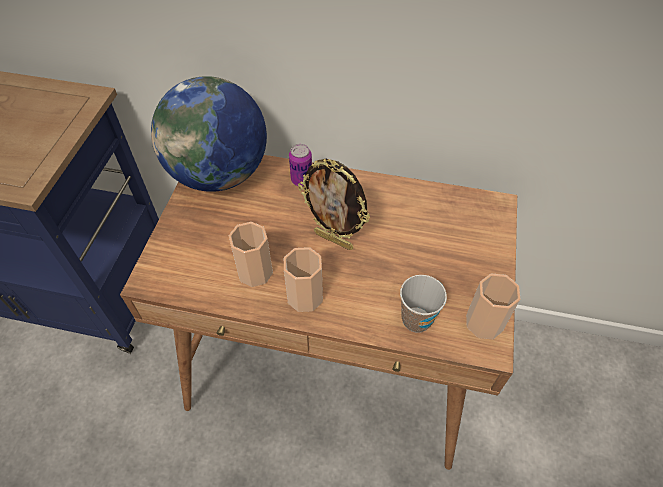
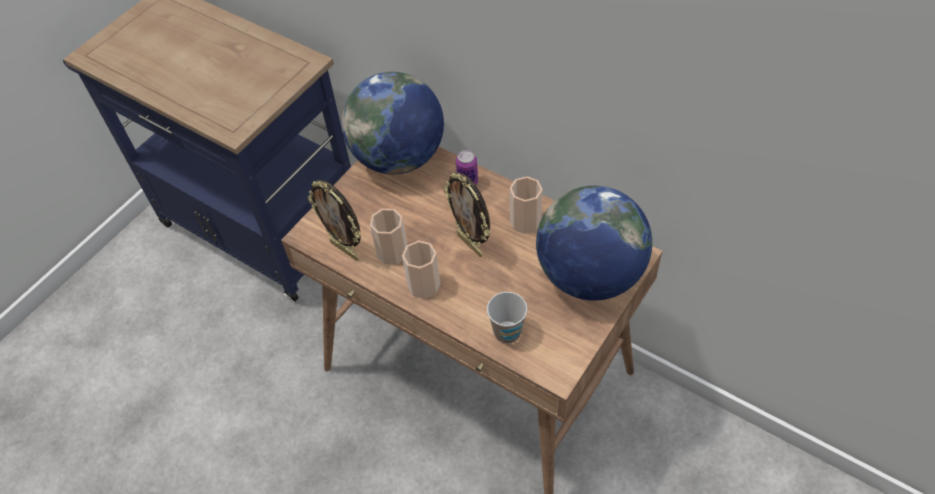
camera: 25 degrees right, 0 degrees up
cup [466,273,520,339] -> cup moved to [510,176,542,234]
none -> picture frame [307,180,361,261]
none -> globe [536,186,652,301]

